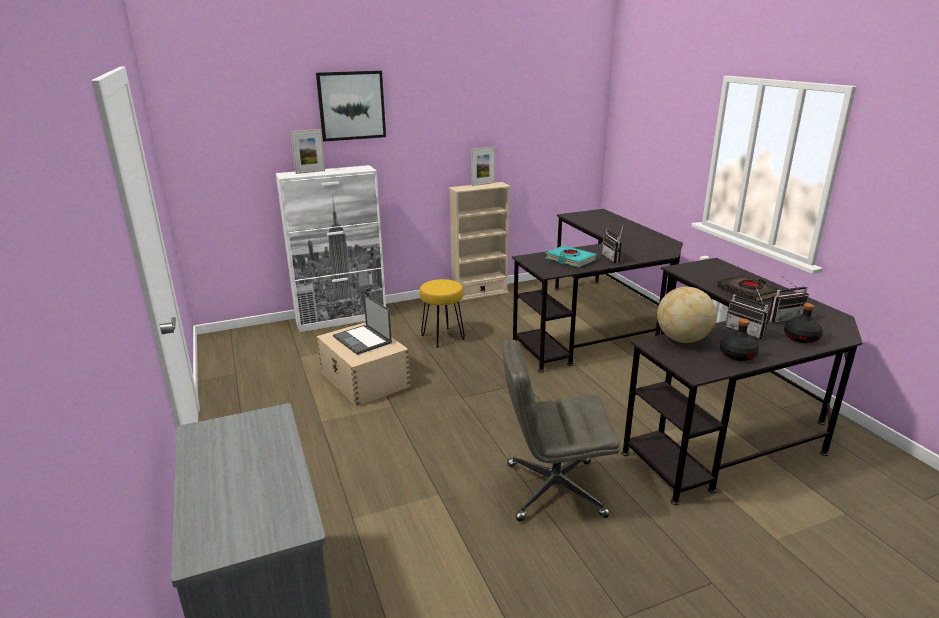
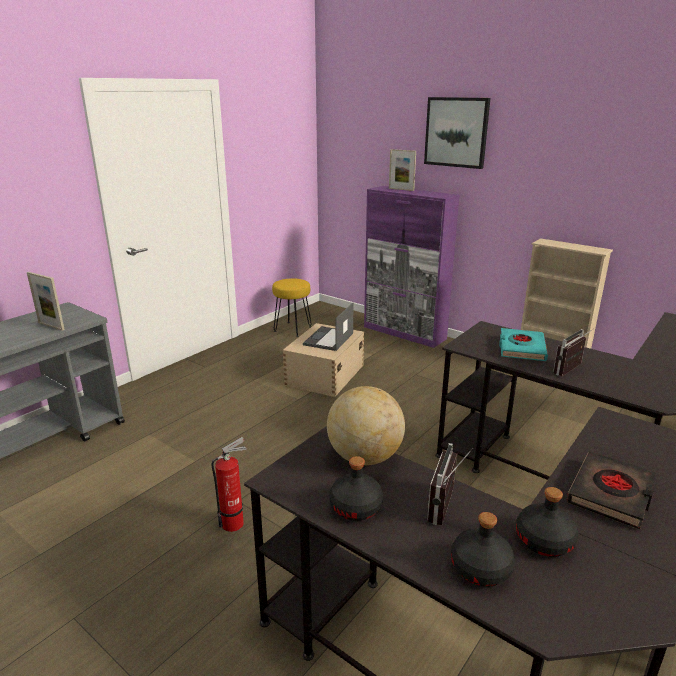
camera: 60 degrees right, 0 degrees up
white cabinet [276,165,386,332] -> purple cabinet [364,186,459,348]
yellow stool [420,279,465,348] -> yellow stool moved to [272,278,312,337]
picture frame [471,147,495,186] -> picture frame moved to [27,272,65,331]
grey office chair [503,340,620,521] -> fire extinguisher [212,437,247,532]
radio [768,275,809,323] -> black bottle [516,487,578,557]

